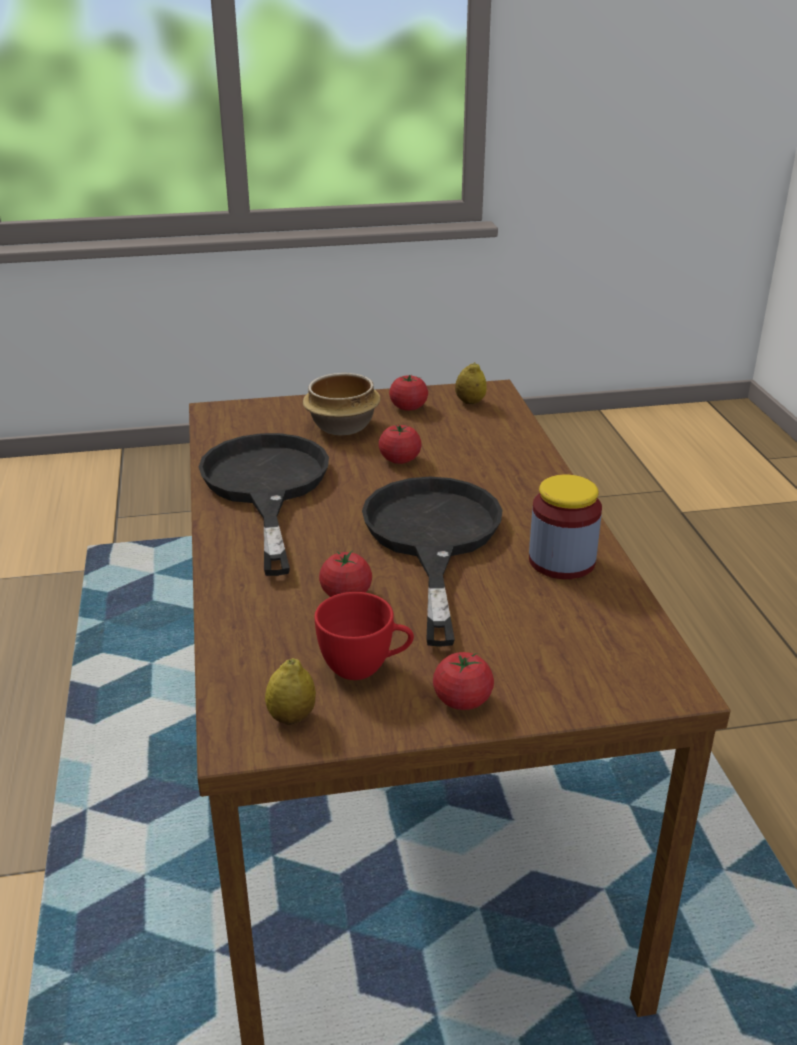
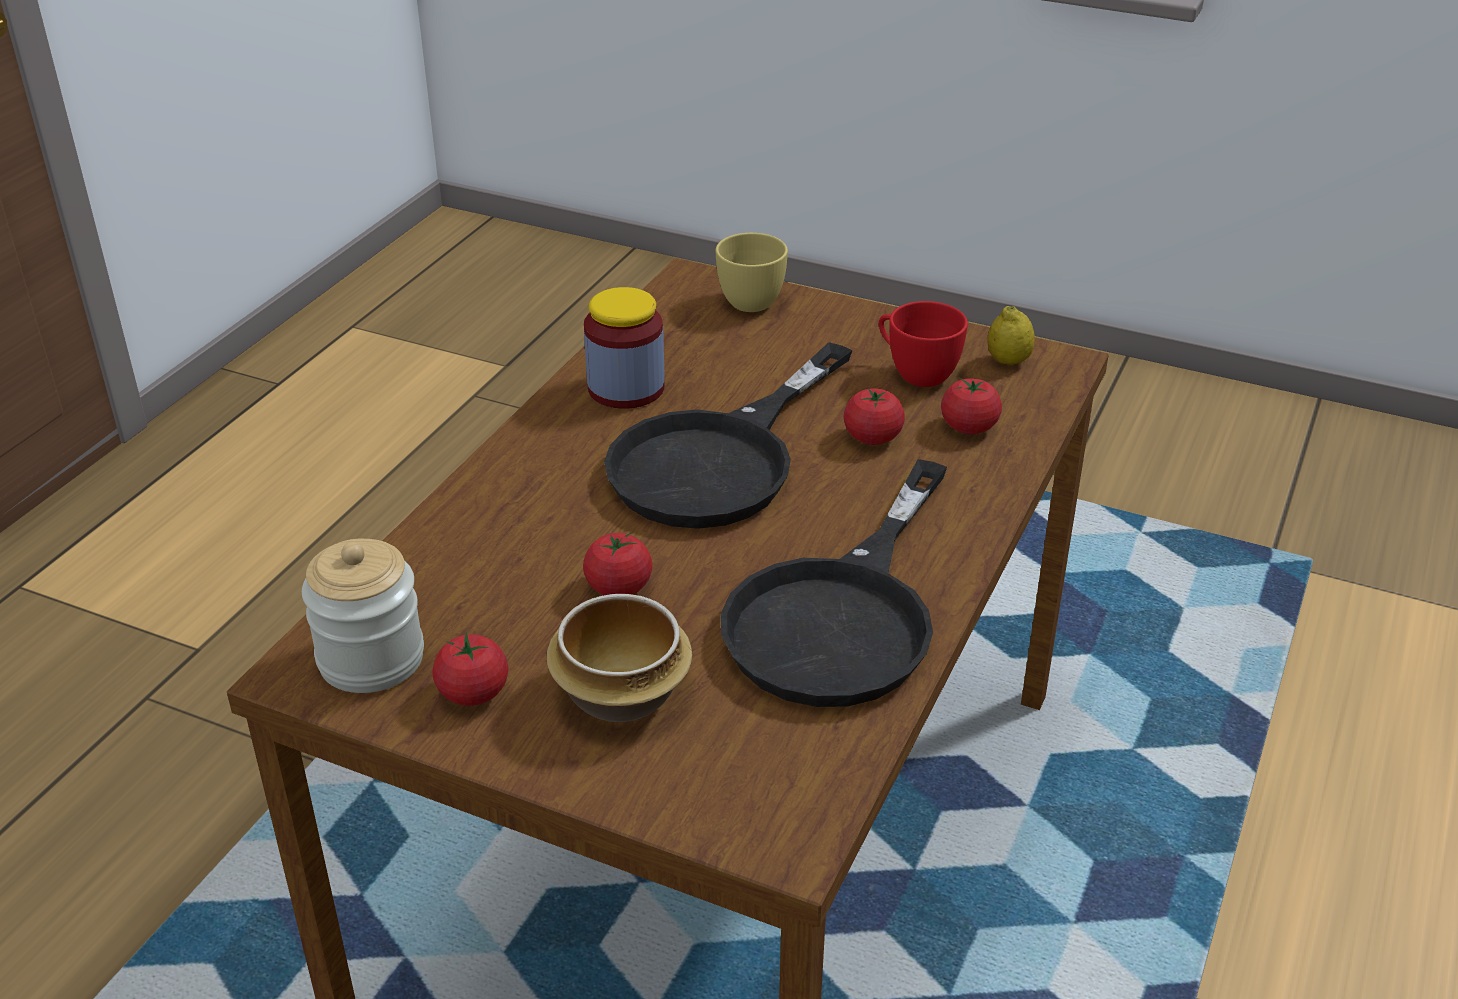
camera: 145 degrees left, 5 degrees up
tomato [433,652,494,710] -> tomato moved to [941,378,1002,434]
lemon [455,362,487,404] -> jar [302,539,424,693]
none -> yellow cup [716,233,788,312]

